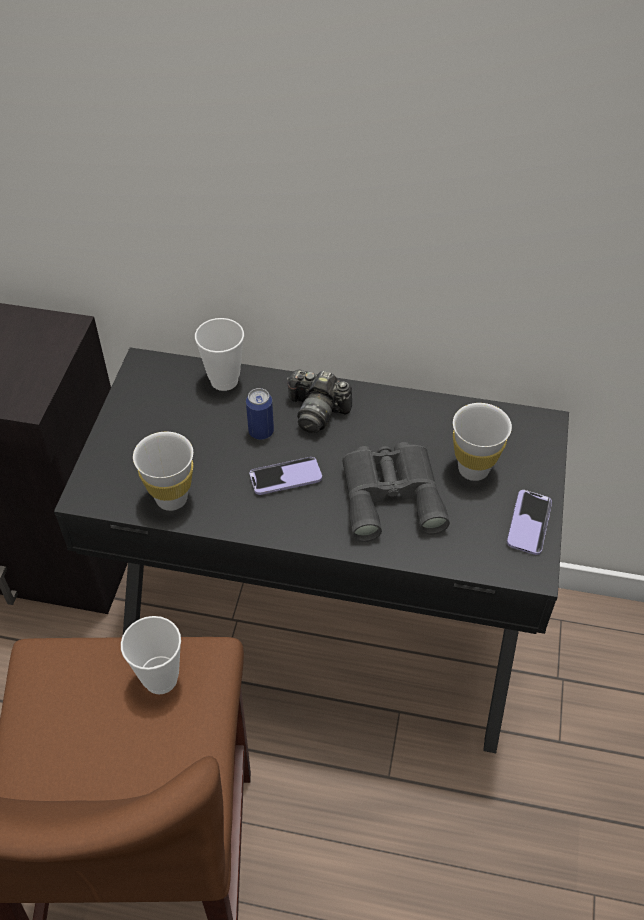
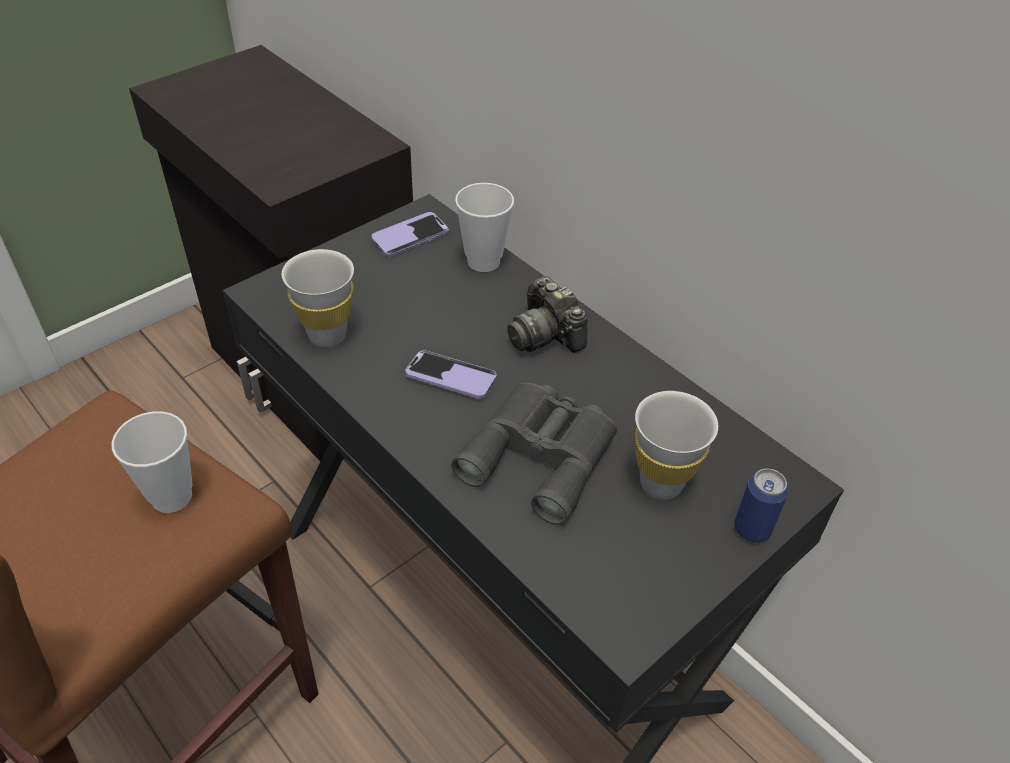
camera: 35 degrees right, 5 degrees down
can [246,388,274,440] -> can moved to [734,468,788,542]
phone [507,490,552,555] -> phone moved to [372,212,449,257]

